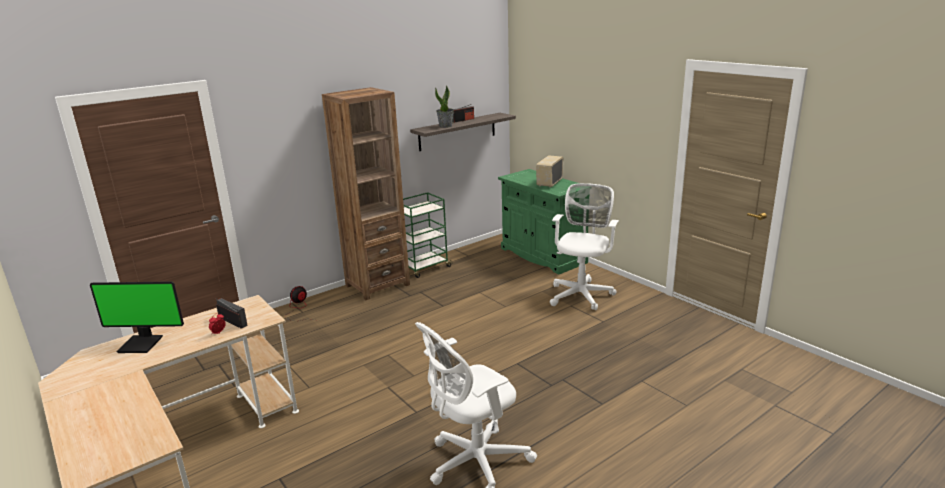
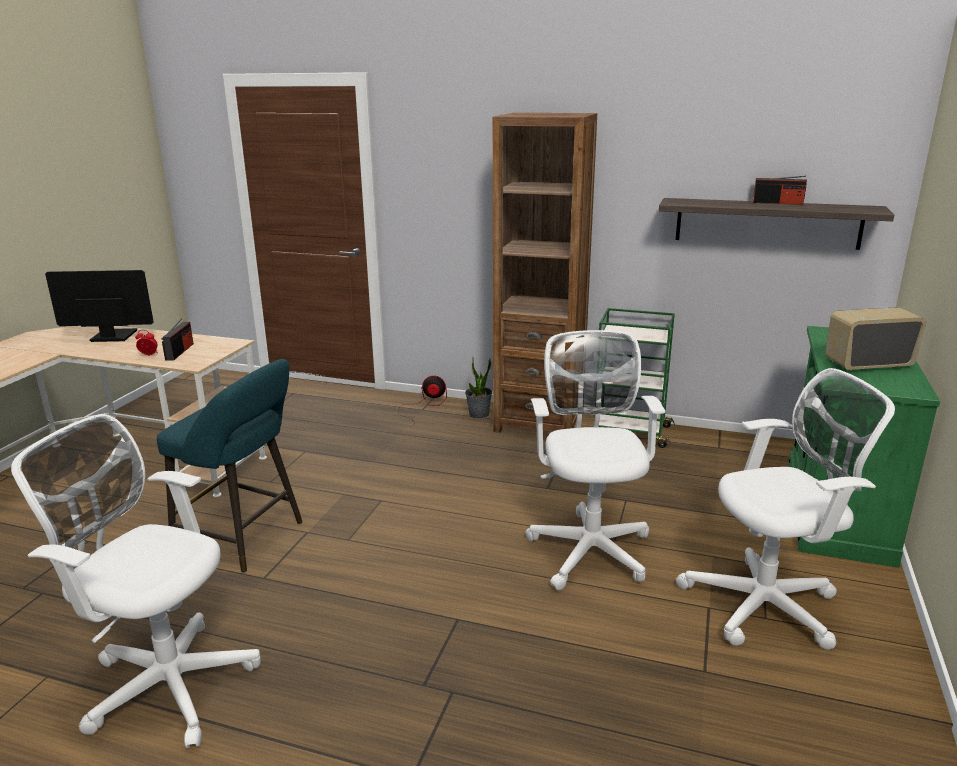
camera: 55 degrees right, 0 degrees up
monitor [90,281,184,353] -> monitor turned 120 degrees clockwise [45,270,154,342]
potted plant [435,85,454,128] -> potted plant moved to [465,357,492,418]
none -> turquoise stool [157,359,302,573]
none -> white office chair [525,330,665,591]

